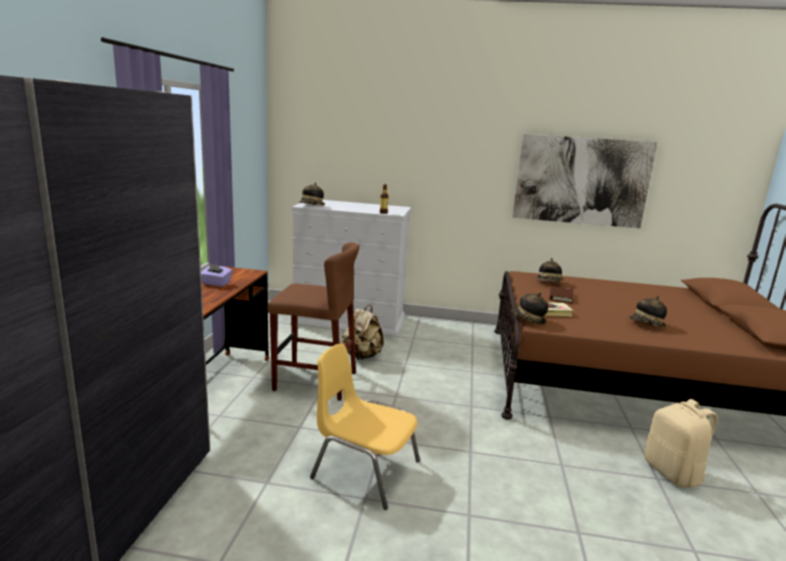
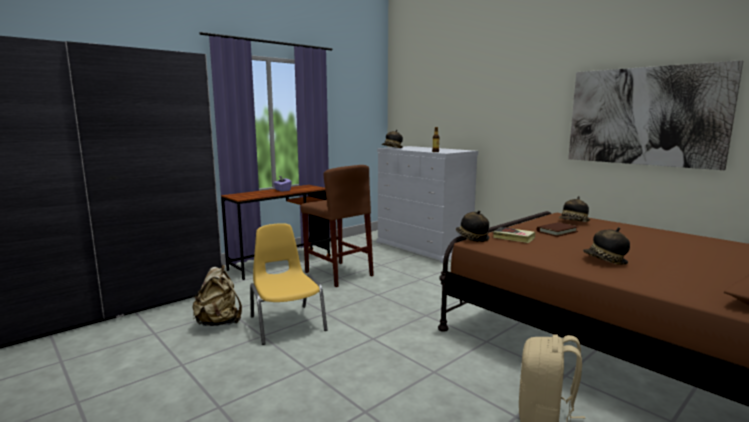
camera: 40 degrees right, 5 degrees down
beige backpack [342,305,384,360] -> beige backpack moved to [192,265,242,326]

